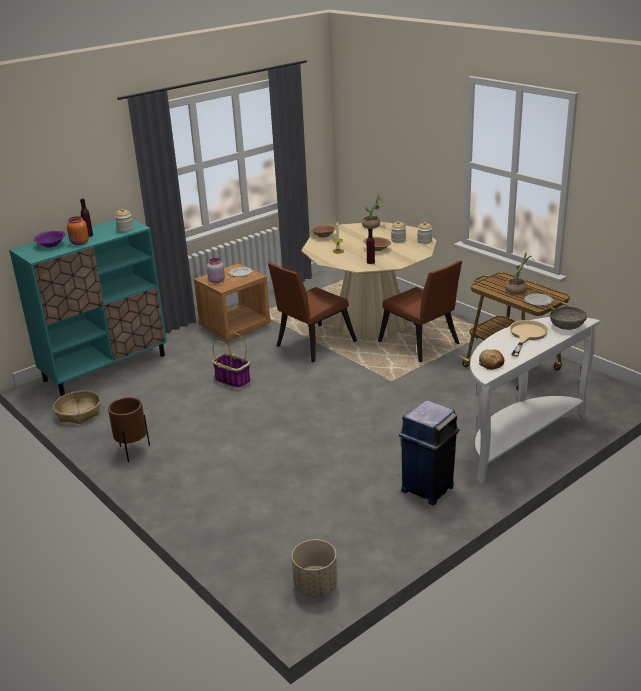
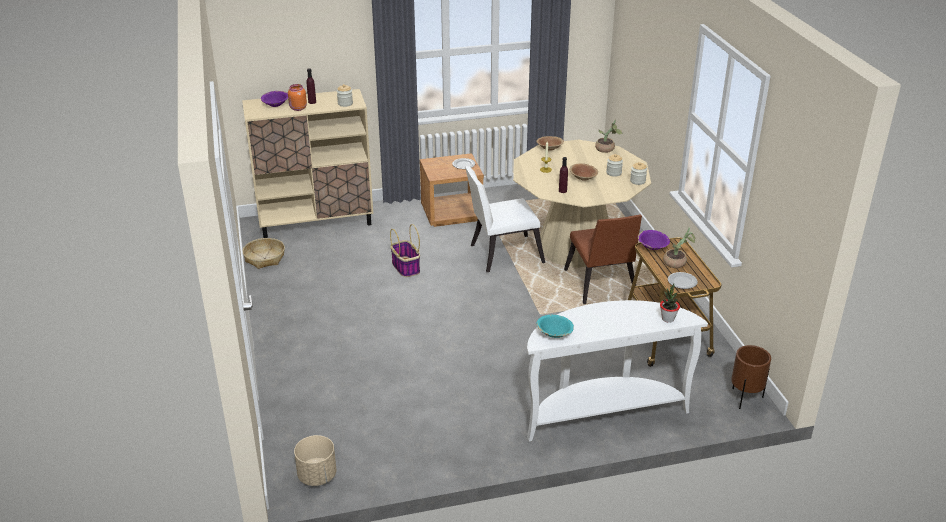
camera: 25 degrees right, 5 degrees up
turquoise cabinet [9,219,167,396] -> beige cabinet [242,89,373,238]
brown planter [108,397,150,462] -> brown planter moved to [731,345,771,409]
pink jar [207,258,225,283] -> none
brown chair [268,263,357,362] -> white chair [465,166,545,272]
blue trash can [399,400,459,505] -> none
bread [479,349,505,370] -> turquoise bowl [537,315,574,338]
beige frying pan [509,320,549,357] -> none
grey bowl [550,306,587,330] -> potted plant [660,283,680,323]
none -> purple bowl [638,230,670,250]

